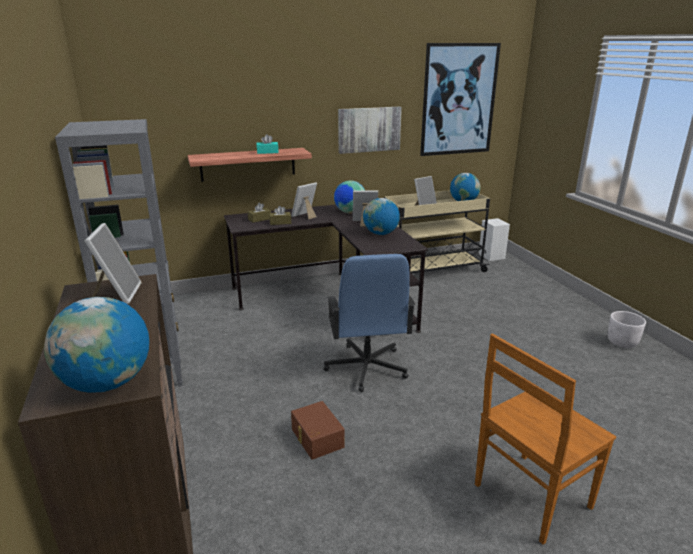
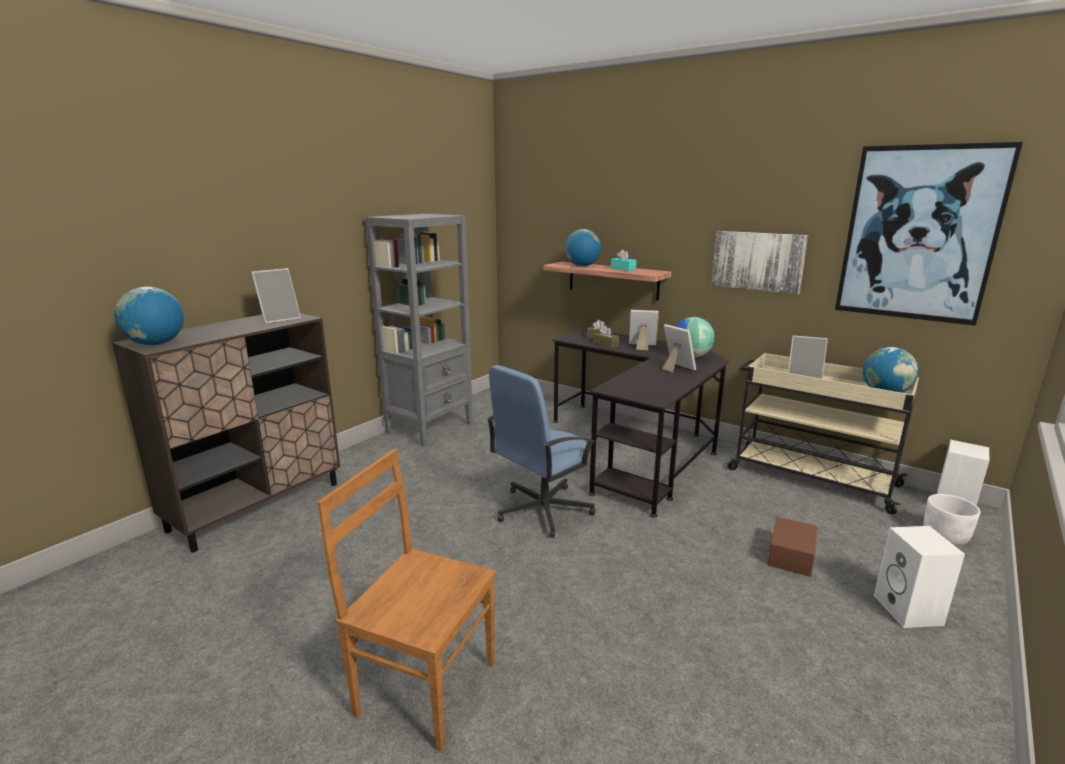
camera: 55 degrees right, 5 degrees down
brown storage box [291,401,345,460] -> brown storage box moved to [768,517,817,577]
globe [363,198,400,235] -> globe moved to [565,229,601,266]
white planter [608,311,646,348] -> white planter moved to [923,494,981,546]
none -> white speaker [874,526,965,628]

